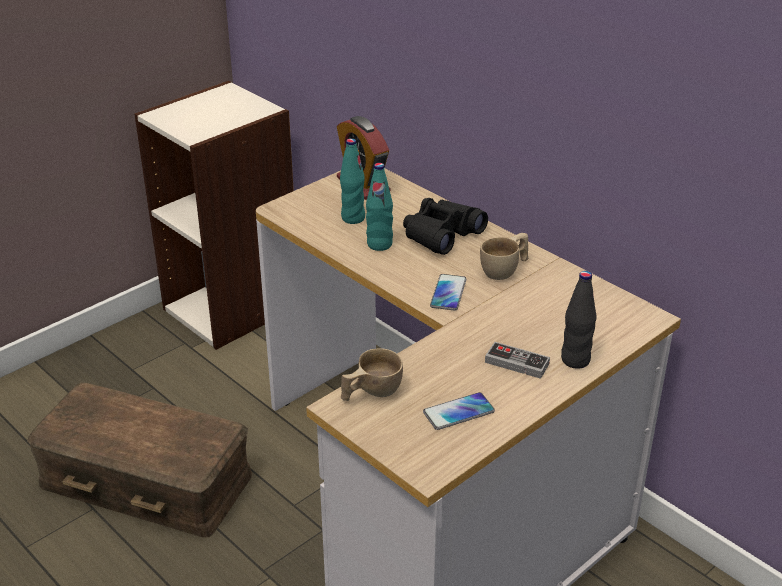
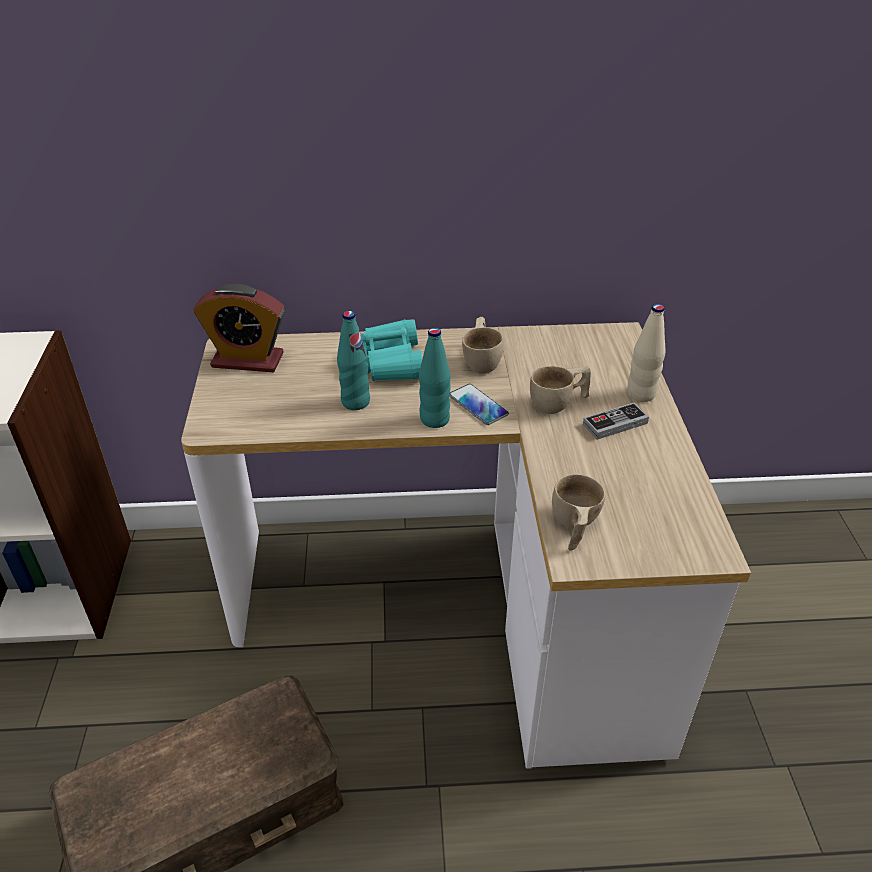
camera: 50 degrees left, 5 degrees up
turquoise bottle [340,138,365,224] -> turquoise bottle moved to [419,328,451,428]
black binoculars [403,198,488,255] -> turquoise binoculars [361,319,422,381]
phone [423,392,495,430] -> none
black bottle [561,271,597,369] -> beige bottle [627,304,666,402]
none -> beige cup [530,366,591,414]

